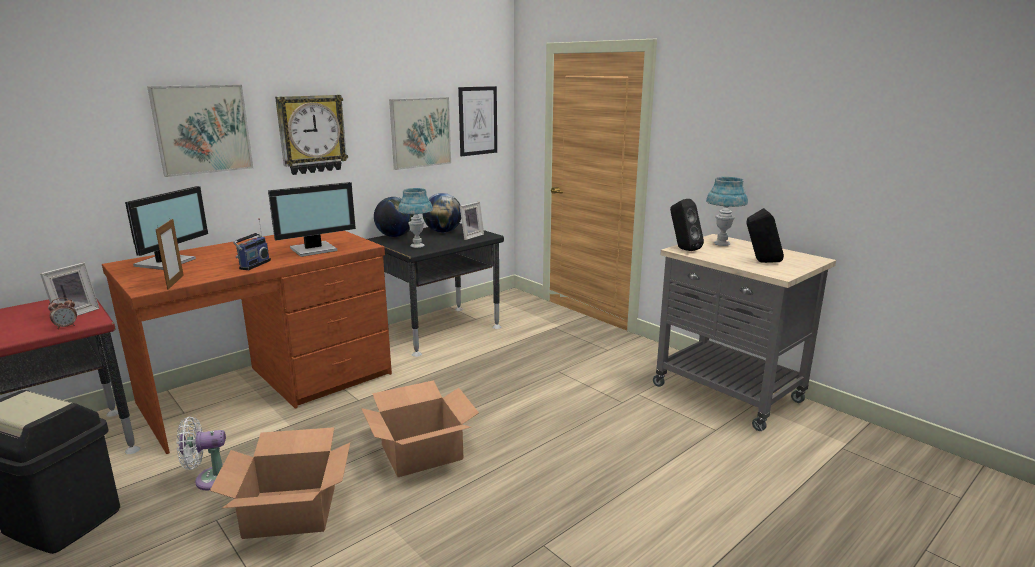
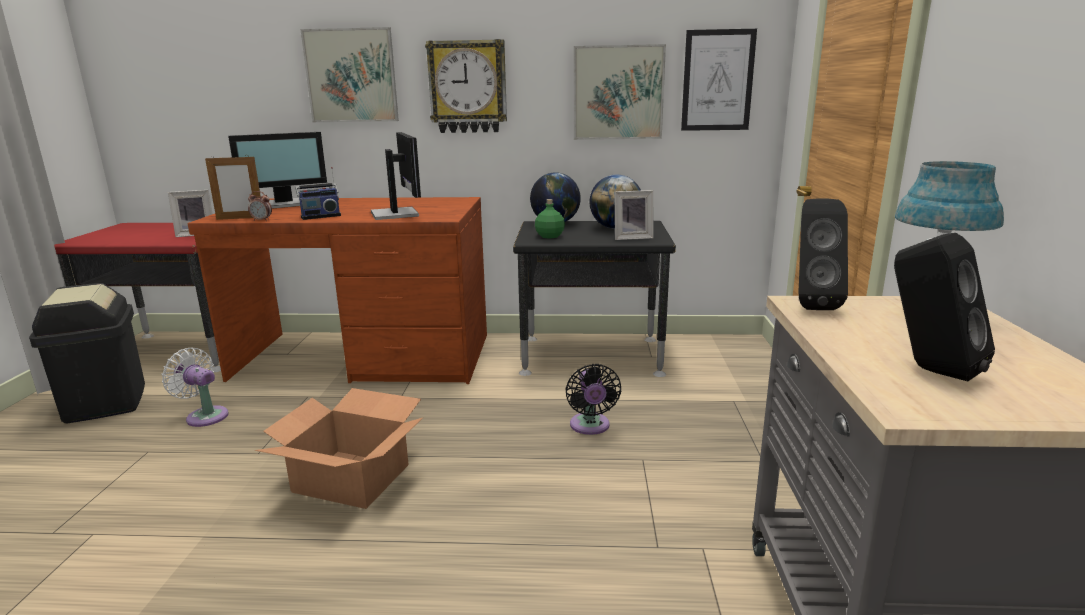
camera: 45 degrees right, 0 degrees up
alarm clock [48,298,77,329] -> alarm clock moved to [248,191,272,221]
picture frame [156,219,184,290] -> picture frame turned 45 degrees clockwise [205,156,261,220]
cardboard box [210,427,350,539] -> none
monitor [268,182,356,257] -> monitor turned 120 degrees counterclockwise [371,132,421,220]
blue table lamp [398,188,433,248] -> green bottle [535,199,565,238]
none -> black fan [565,364,621,435]

